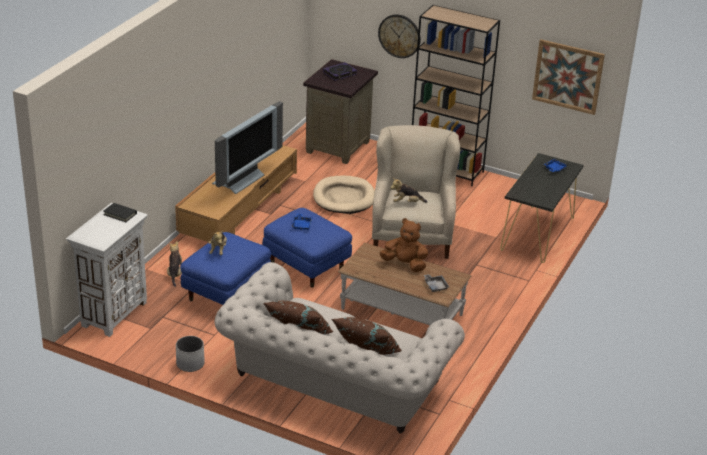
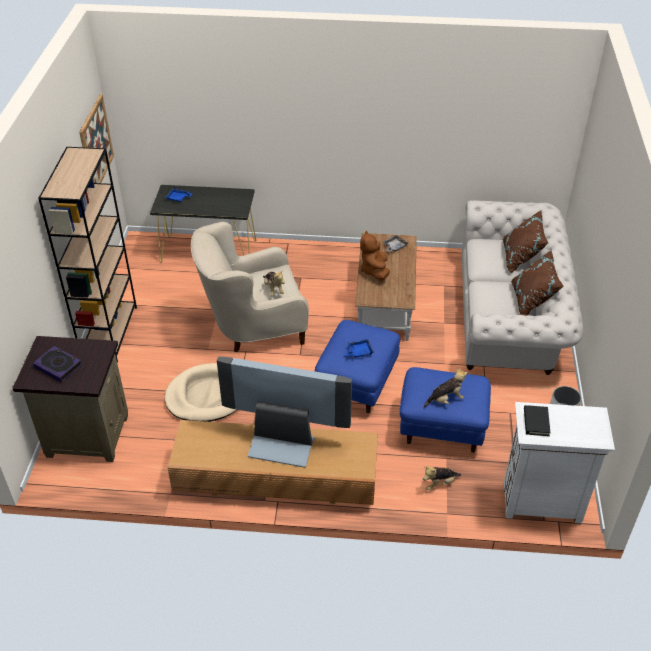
camera: 110 degrees left, 10 degrees up
wall clock [378,14,421,58] -> none

